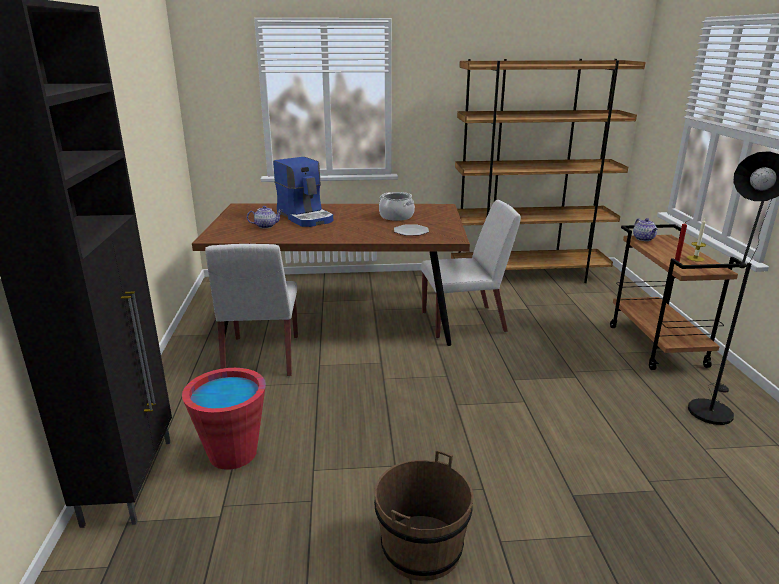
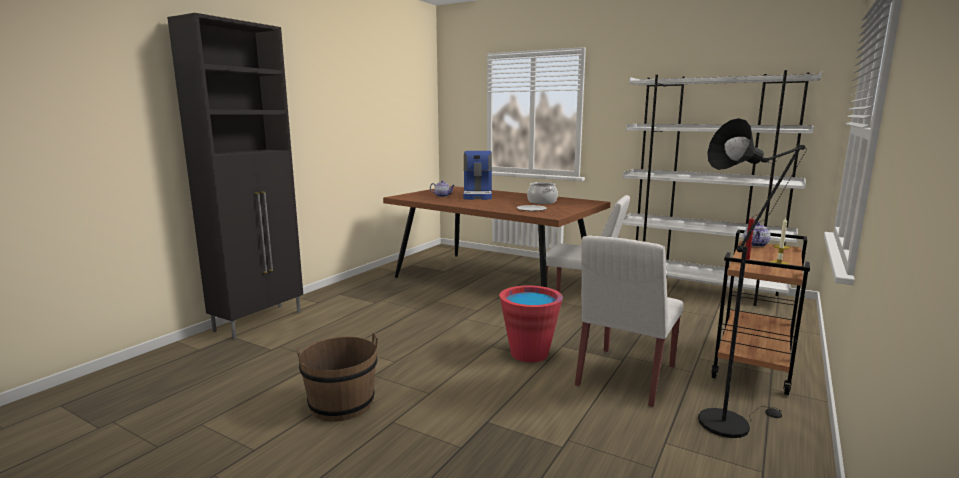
camera: 35 degrees right, 10 degrees down
red bucket [182,368,266,470] -> red bucket moved to [499,285,563,362]
white chair [205,244,298,377] -> white chair moved to [575,236,684,407]
brown bookcase [451,59,646,283] -> white bookcase [622,70,822,306]

